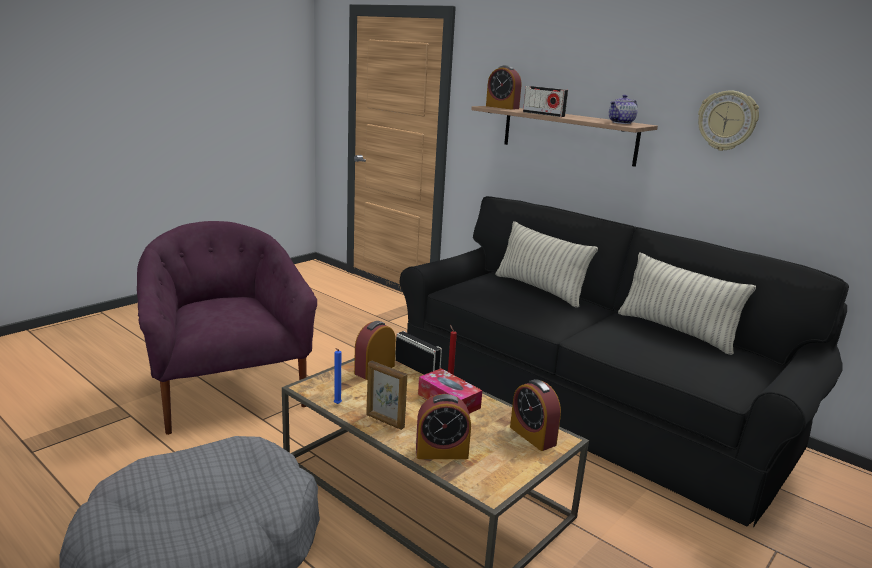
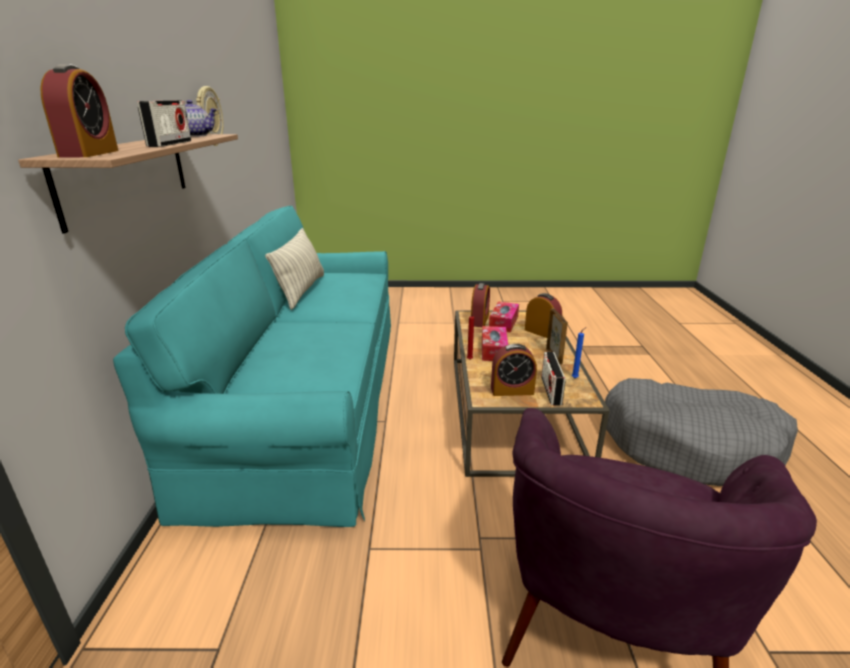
camera: 130 degrees left, 5 degrees up
radio [395,331,442,375] -> radio moved to [541,352,565,406]
black sofa [400,196,849,528] -> turquoise sofa [113,206,391,527]
pillow [496,221,598,308] -> none
none -> tissue box [489,301,519,333]

